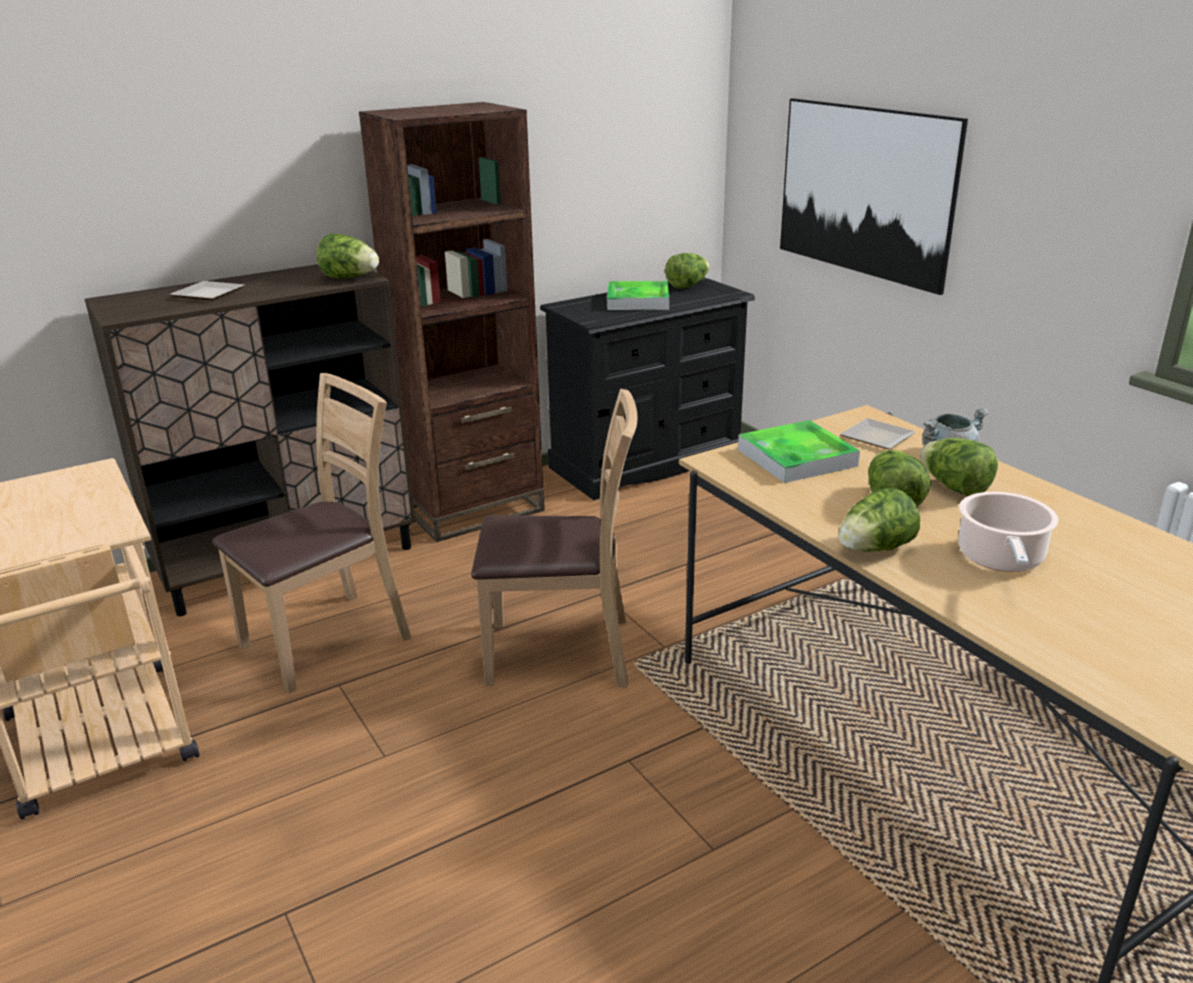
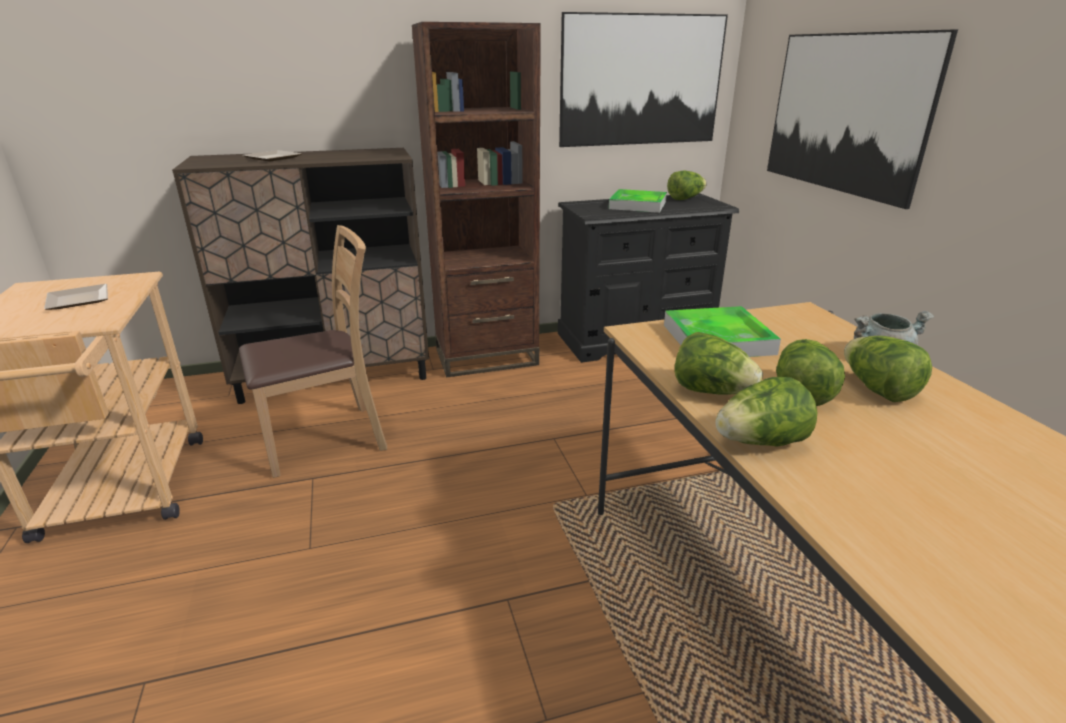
camera: 15 degrees right, 0 degrees up
lettuce [317,234,379,279] -> lettuce moved to [675,332,763,395]
brown chair [471,389,637,688] -> none
plate [840,418,915,449] -> plate moved to [44,284,108,310]
cooking pot [958,492,1058,572] -> none
none -> picture [559,12,728,147]

